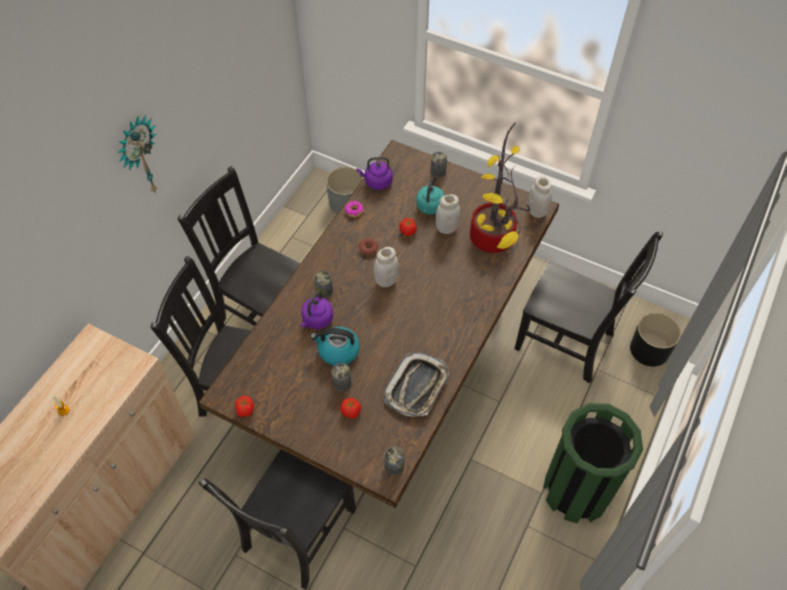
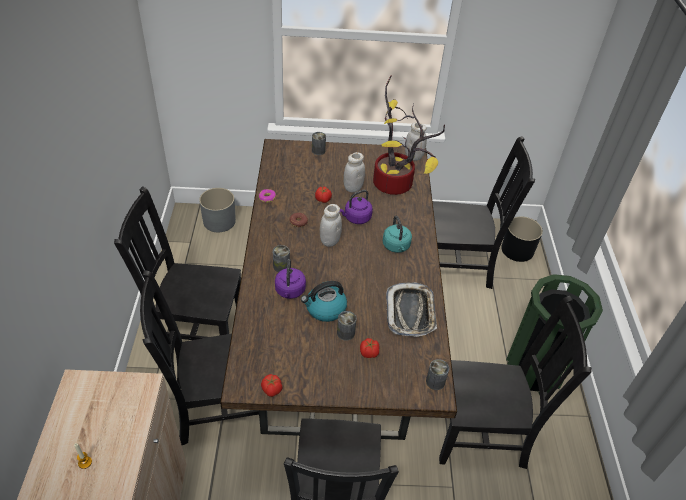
camera: 30 degrees left, 10 degrees down
wall clock [117,115,158,194] -> none
purple kettle [356,157,393,190] -> purple kettle moved to [340,190,373,224]
turquoise kettle [416,177,445,214] -> turquoise kettle moved to [383,216,412,253]
none -> black chair [439,296,592,469]

